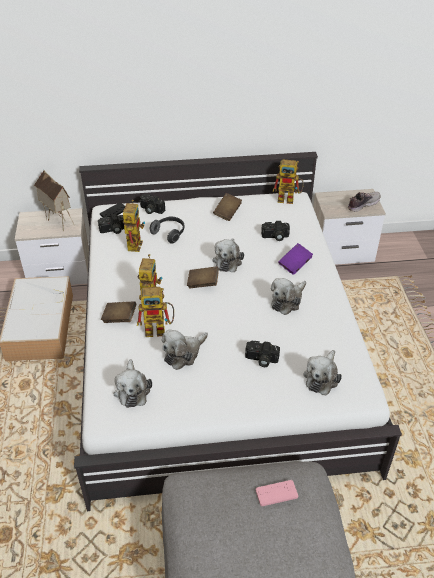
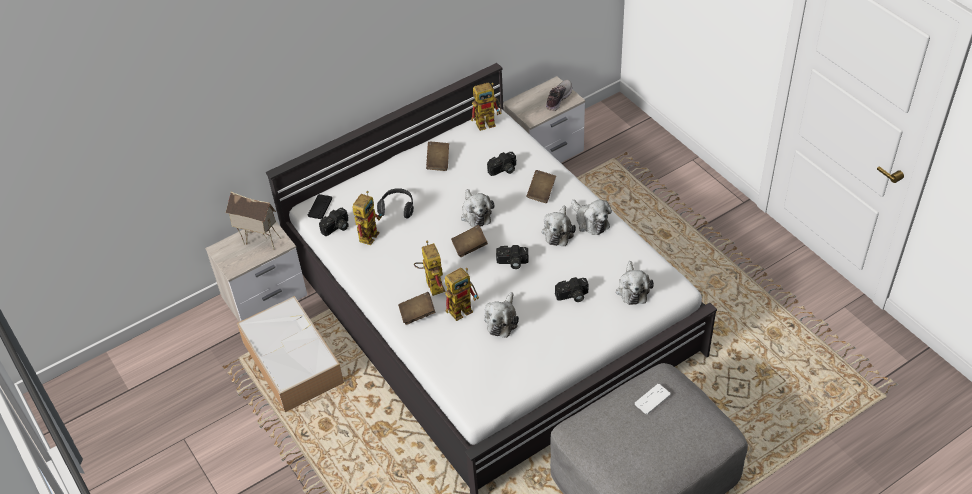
camera: 25 degrees left, 5 degrees up
plush toy [114,359,152,408] -> plush toy moved to [572,199,612,235]
toy robot [123,200,145,252] -> toy robot turned 45 degrees clockwise [353,191,382,245]
camera [139,194,165,214] -> camera moved to [496,245,528,269]
pink game controller [255,480,298,506] -> white game controller [635,384,671,415]
purple book [278,243,313,275] -> brown book [526,170,556,203]

